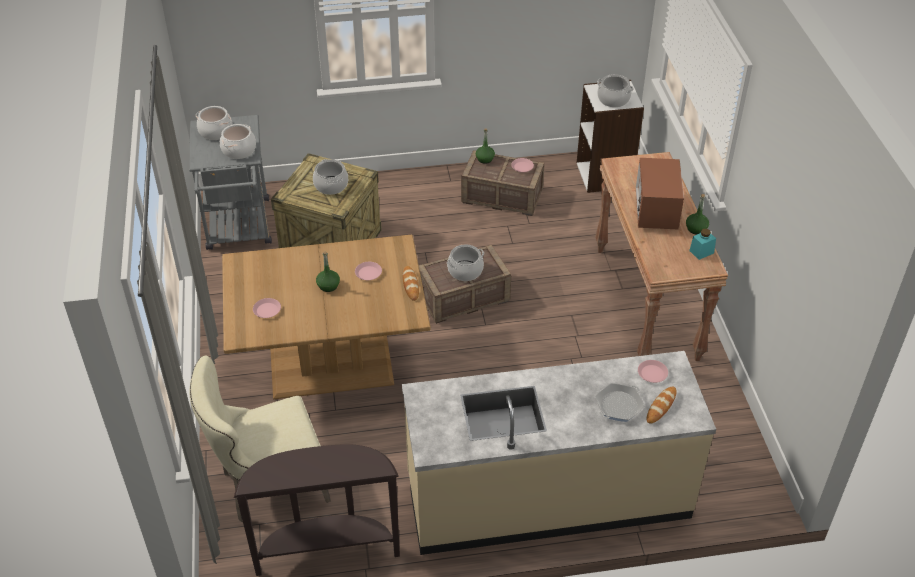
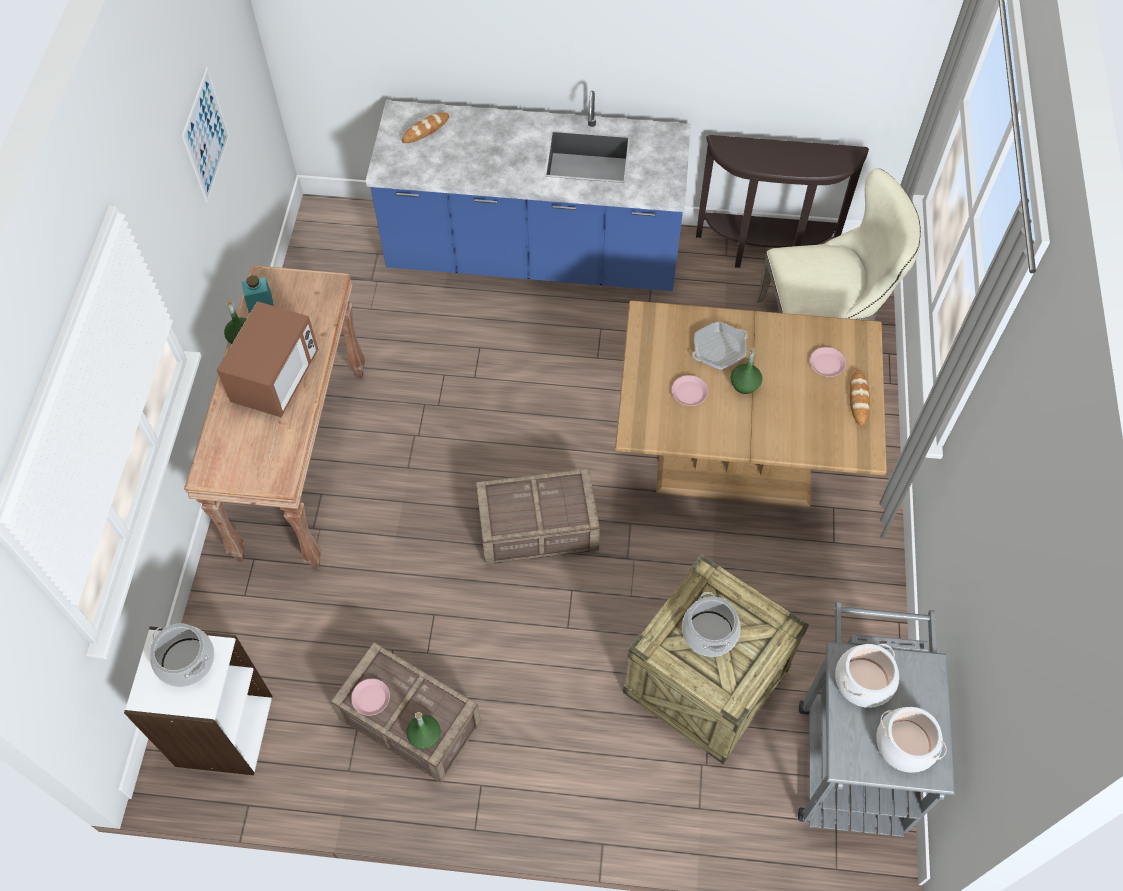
camera: 165 degrees left, 15 degrees up
beige counter [402,351,716,555] -> blue counter [366,91,691,291]
bread [403,266,419,301] -> bread moved to [849,370,870,425]
cooking pot [447,245,484,281] -> none
frying pan [595,383,644,422] -> frying pan moved to [692,321,748,370]
pink plate [638,360,668,383] -> none
none -> picture [182,67,230,203]

